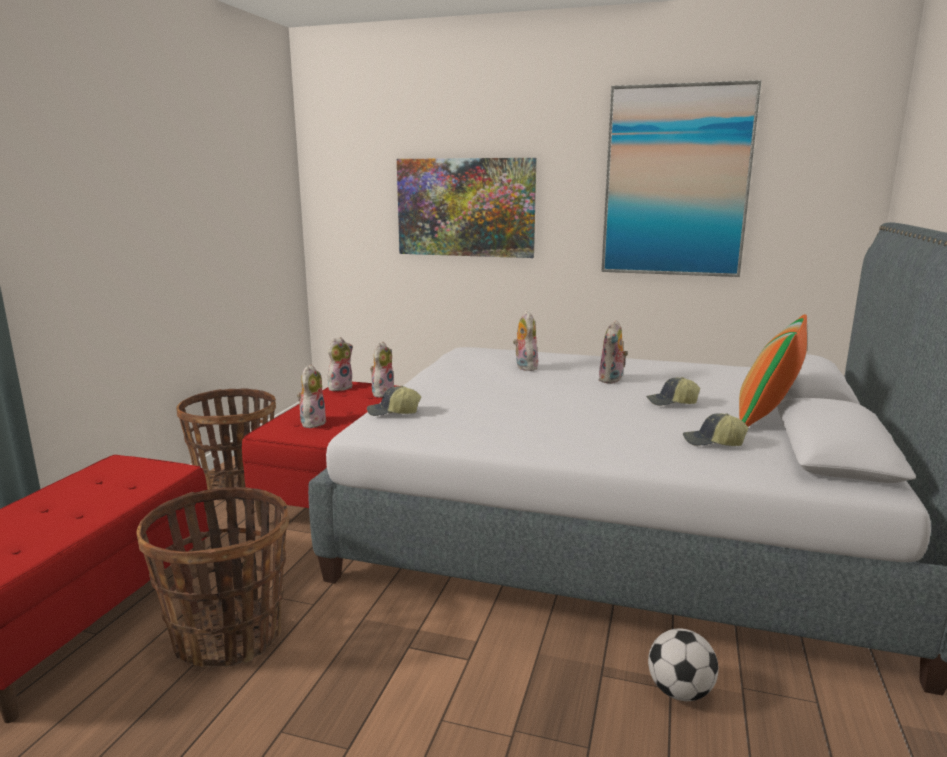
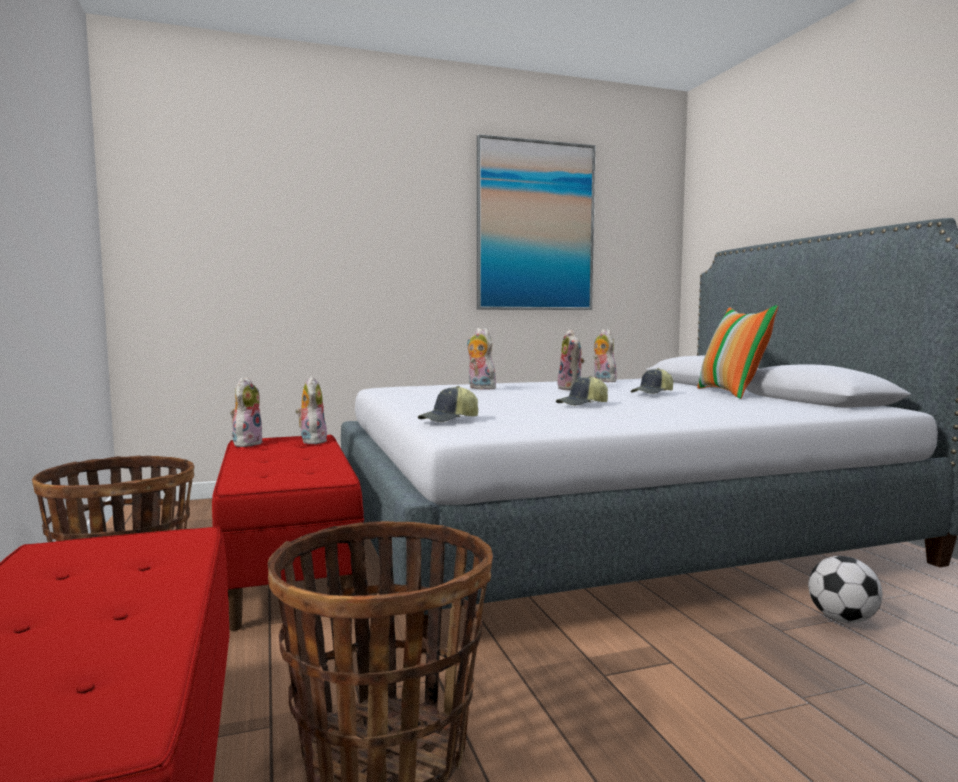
camera: 35 degrees left, 10 degrees down
plush toy [297,364,327,428] -> plush toy moved to [594,329,618,382]
picture [397,158,536,258] -> none
cap [683,413,748,446] -> cap moved to [556,376,608,406]

